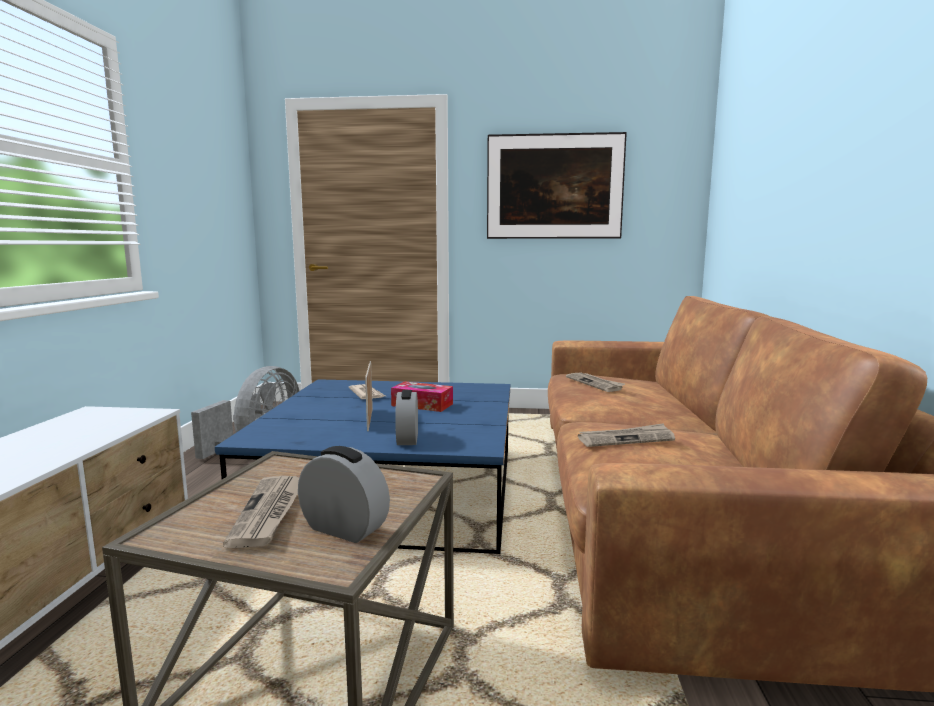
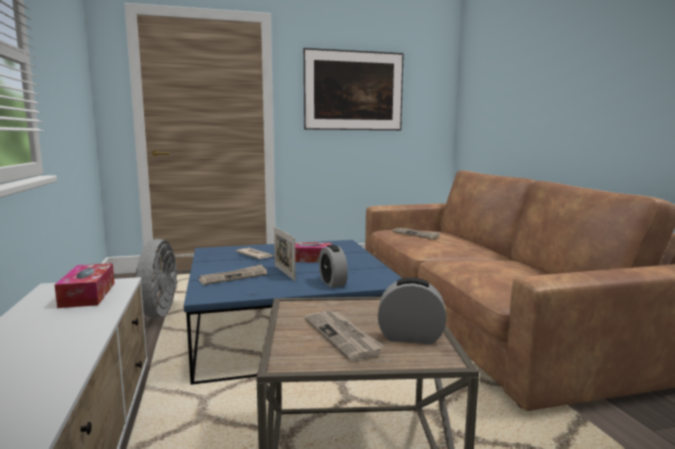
camera: 20 degrees left, 0 degrees up
newspaper [578,423,675,447] -> newspaper moved to [199,264,267,285]
none -> tissue box [55,263,115,308]

